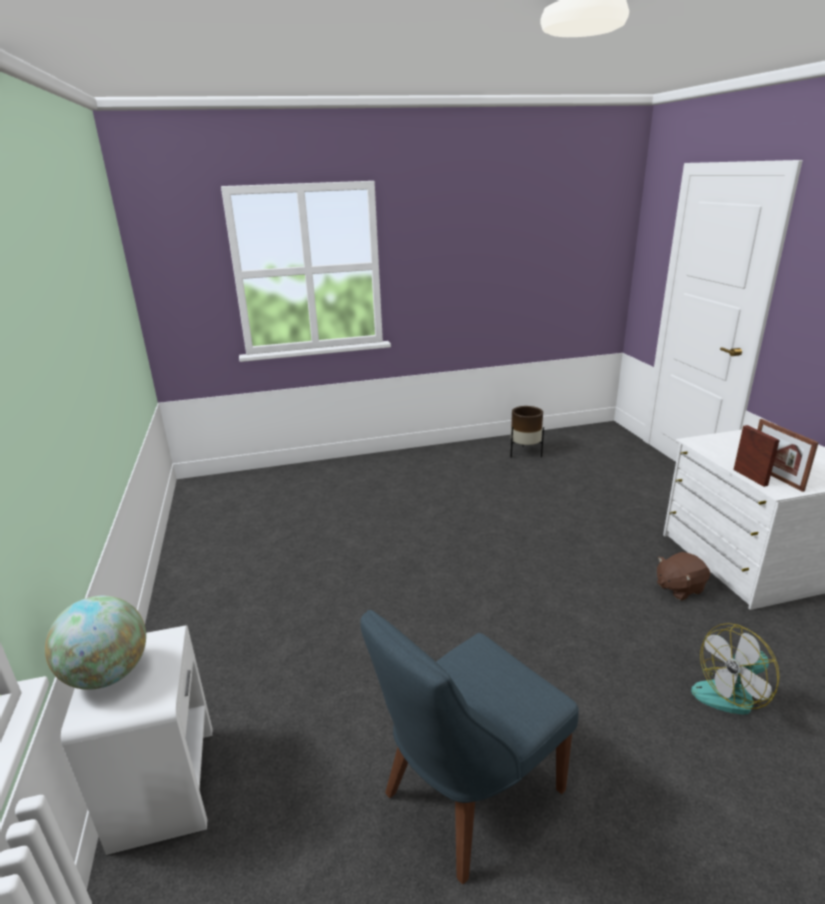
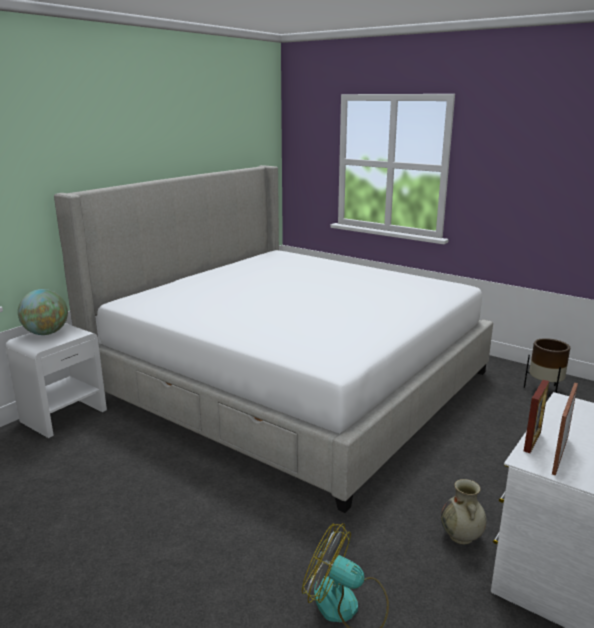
camera: 50 degrees right, 5 degrees down
blue chair [360,610,579,885] -> none
brown plush toy [657,552,710,601] -> beige vase [441,479,487,544]
none -> bed [54,165,493,513]

